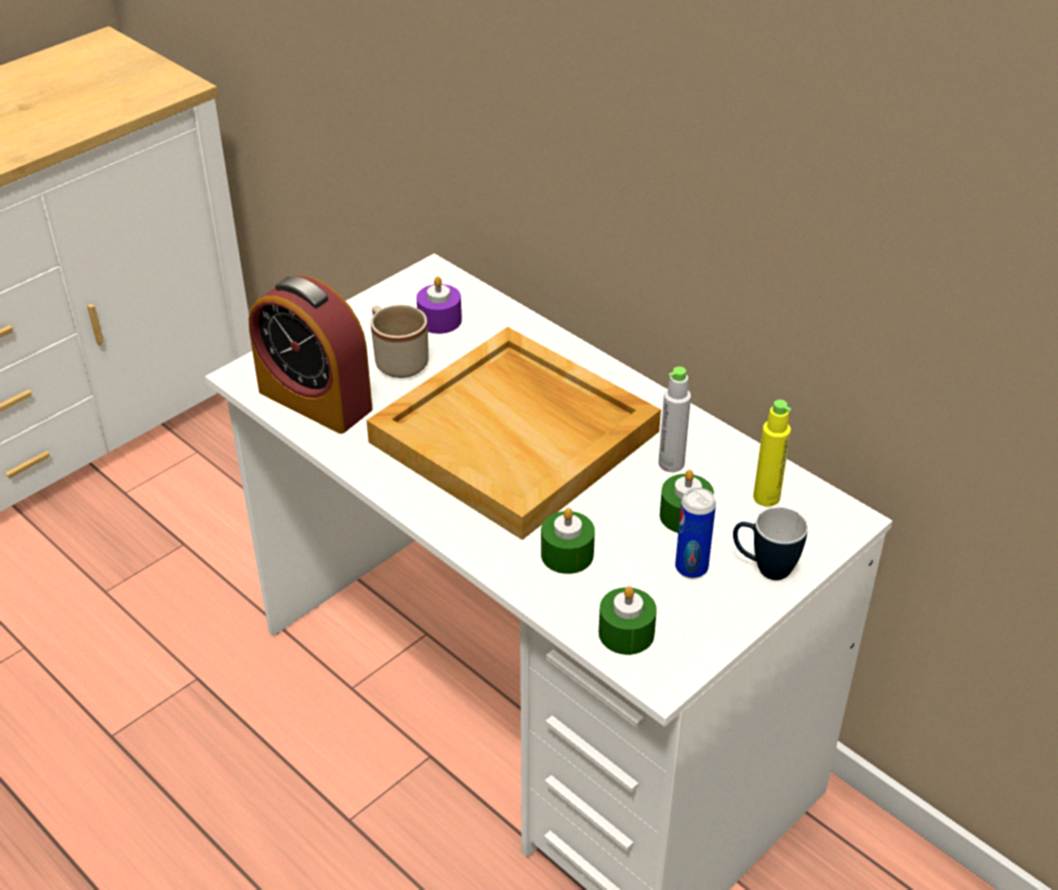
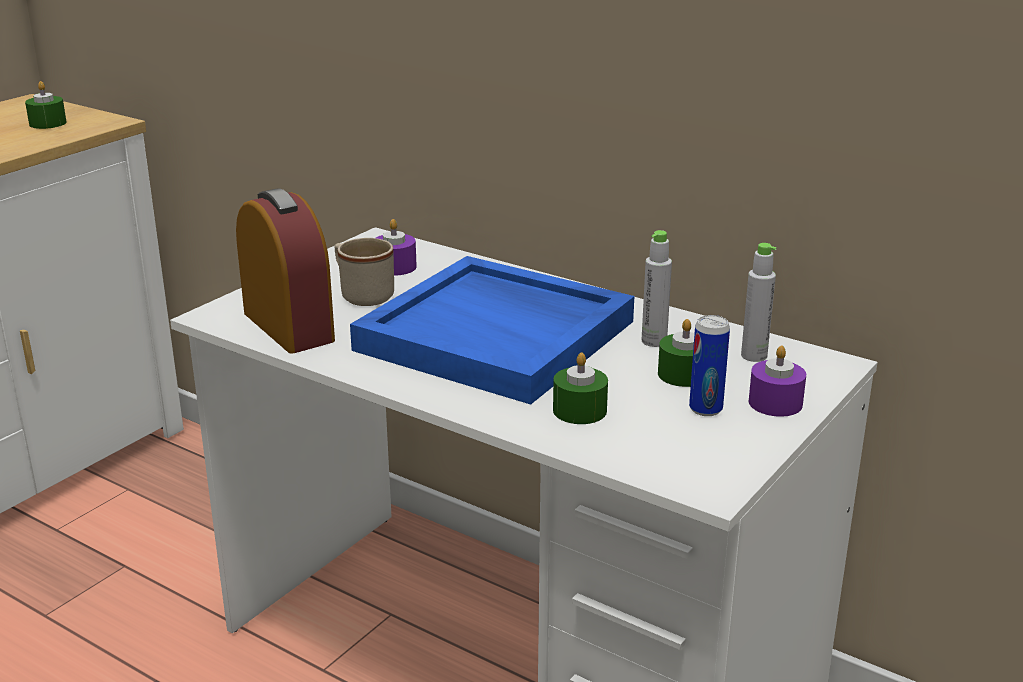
camera: 10 degrees left, 15 degrees down
alarm clock [249,276,372,434] -> alarm clock turned 150 degrees counterclockwise [236,188,335,354]
beige tray [366,327,661,540] -> blue tray [350,256,634,405]
green candle [599,586,657,655] -> green candle moved to [25,81,67,129]
mug [733,507,808,580] -> purple candle [748,346,806,417]
yellow bottle [753,400,791,507] -> grey bottle [741,243,777,362]

